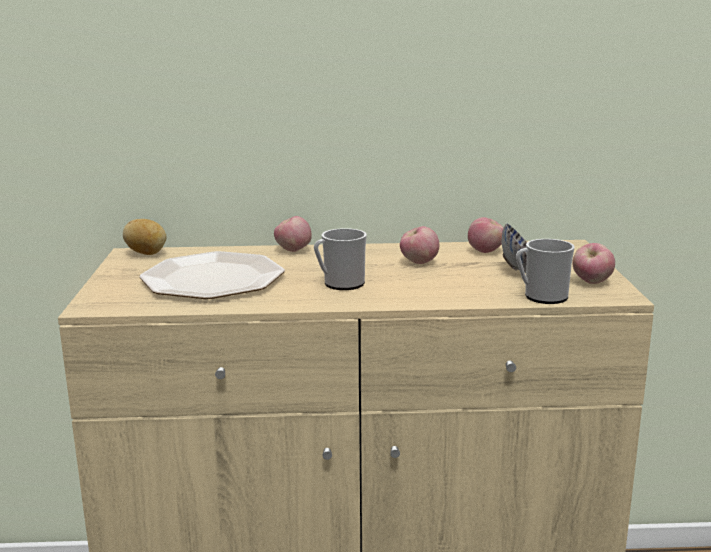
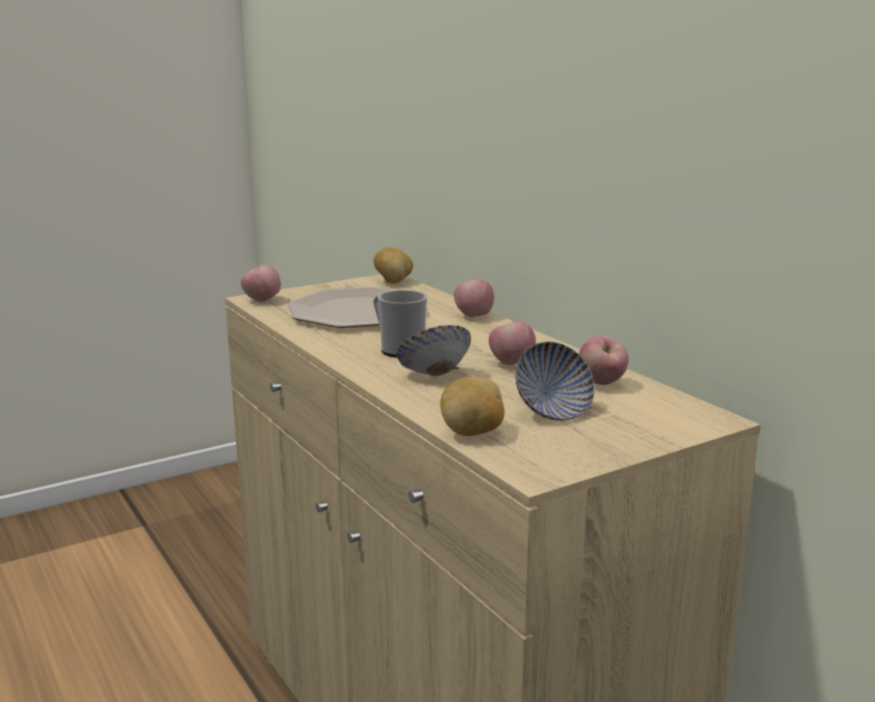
camera: 60 degrees right, 0 degrees up
mug [516,239,575,304] -> potato [440,376,504,436]
apple [572,243,615,284] -> apple moved to [241,264,281,302]
none -> bowl [396,325,471,376]

